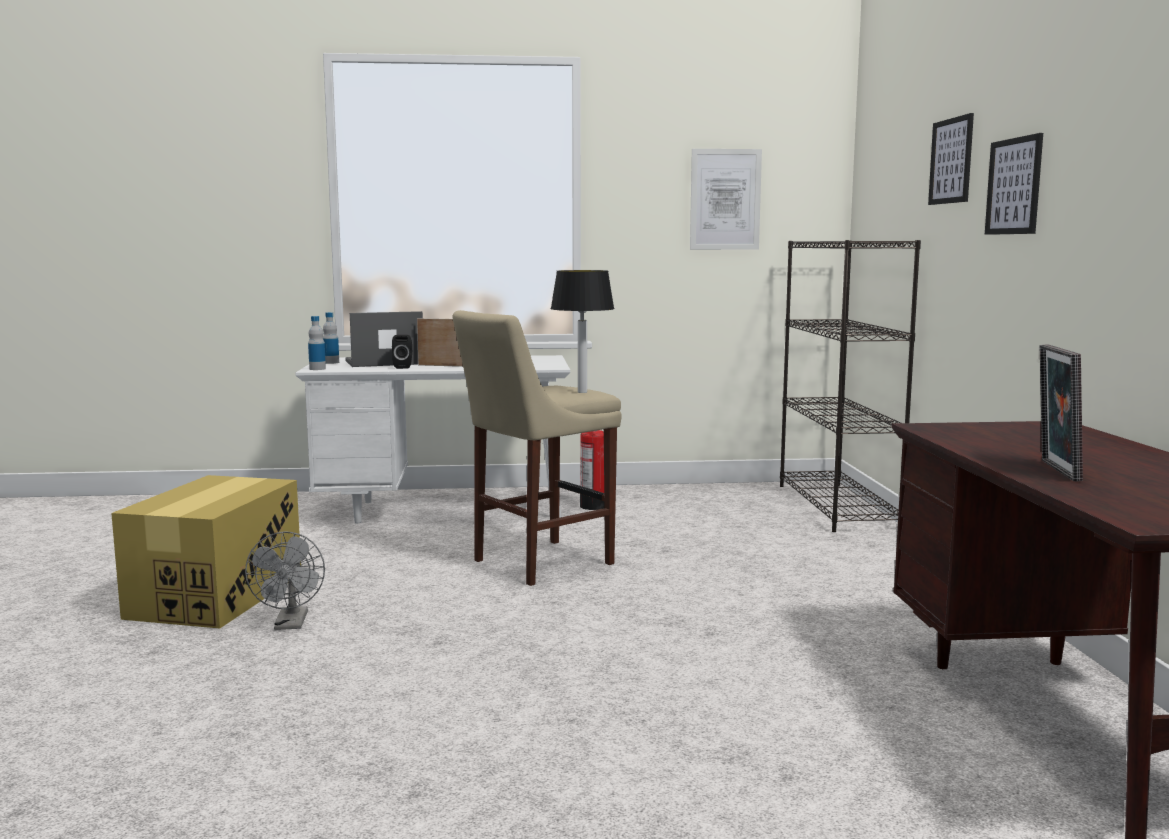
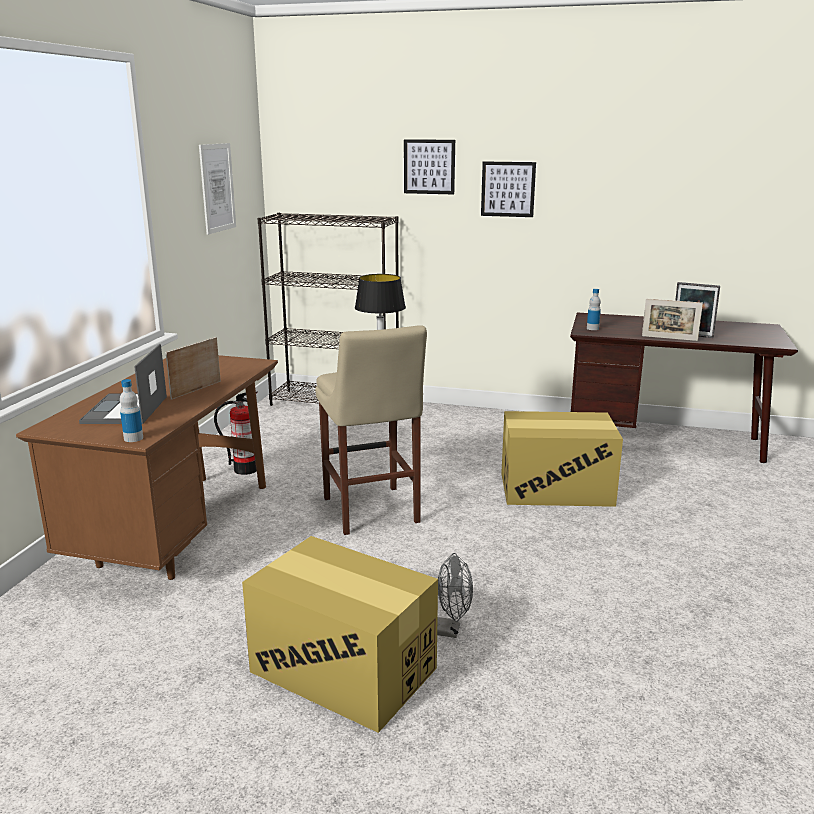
camera: 70 degrees left, 10 degrees up
white desk [295,355,571,523] -> brown desk [16,355,278,580]
bottle [323,312,339,364] -> bottle moved to [587,289,601,330]
black speaker [392,335,412,369] -> none
none -> cardboard box [501,411,623,507]
none -> picture frame [642,299,703,341]

